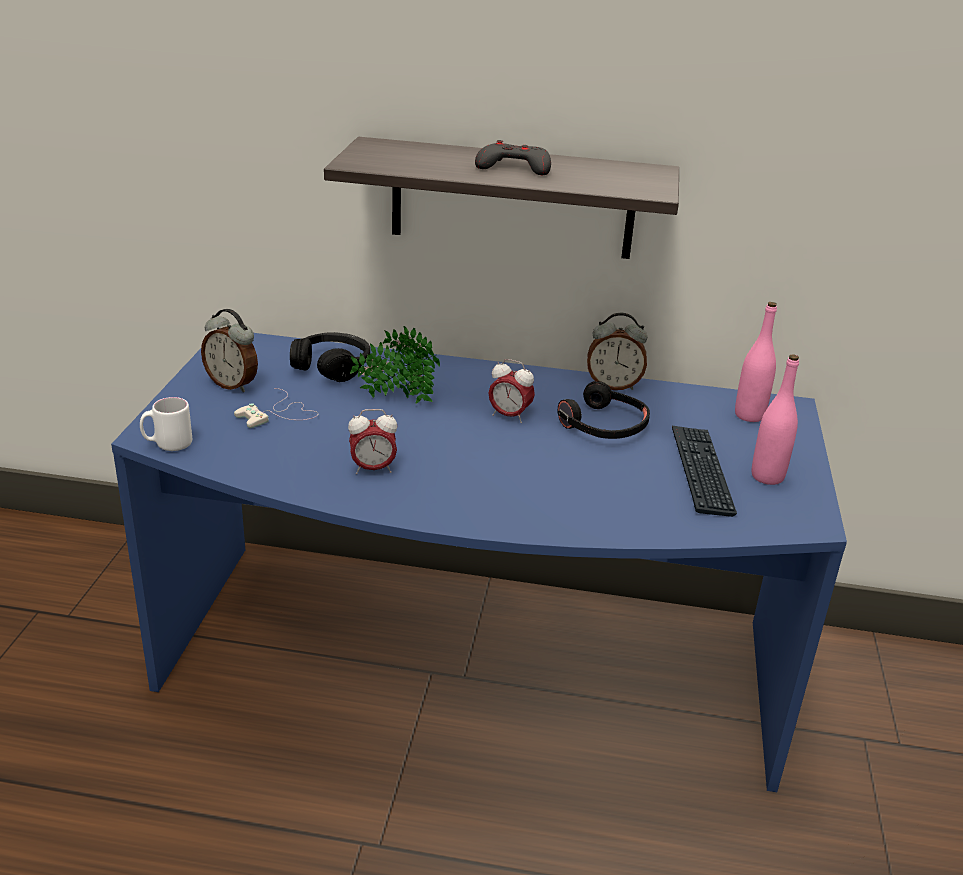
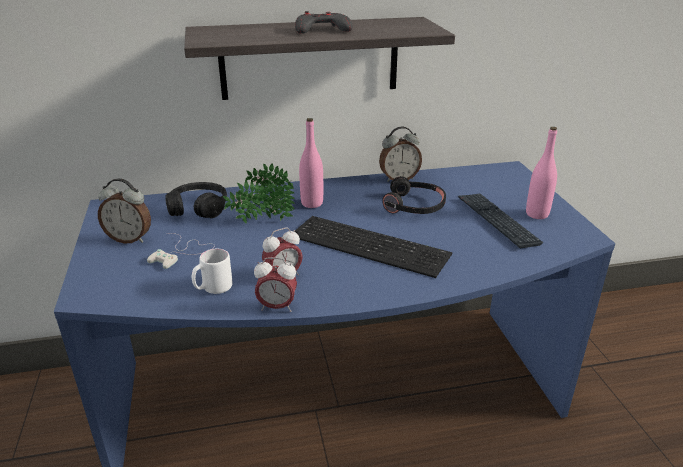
camera: 20 degrees left, 0 degrees up
white mug [140,397,192,451] -> white mug moved to [192,249,233,294]
alarm clock [488,359,535,423] -> alarm clock moved to [254,257,297,312]
pink bottle [735,302,777,422] -> pink bottle moved to [299,118,323,208]
none -> keyboard [295,216,452,278]

